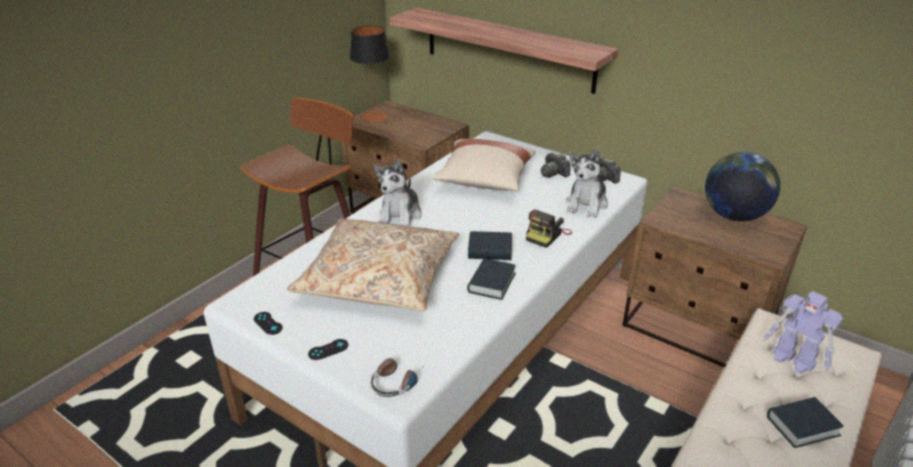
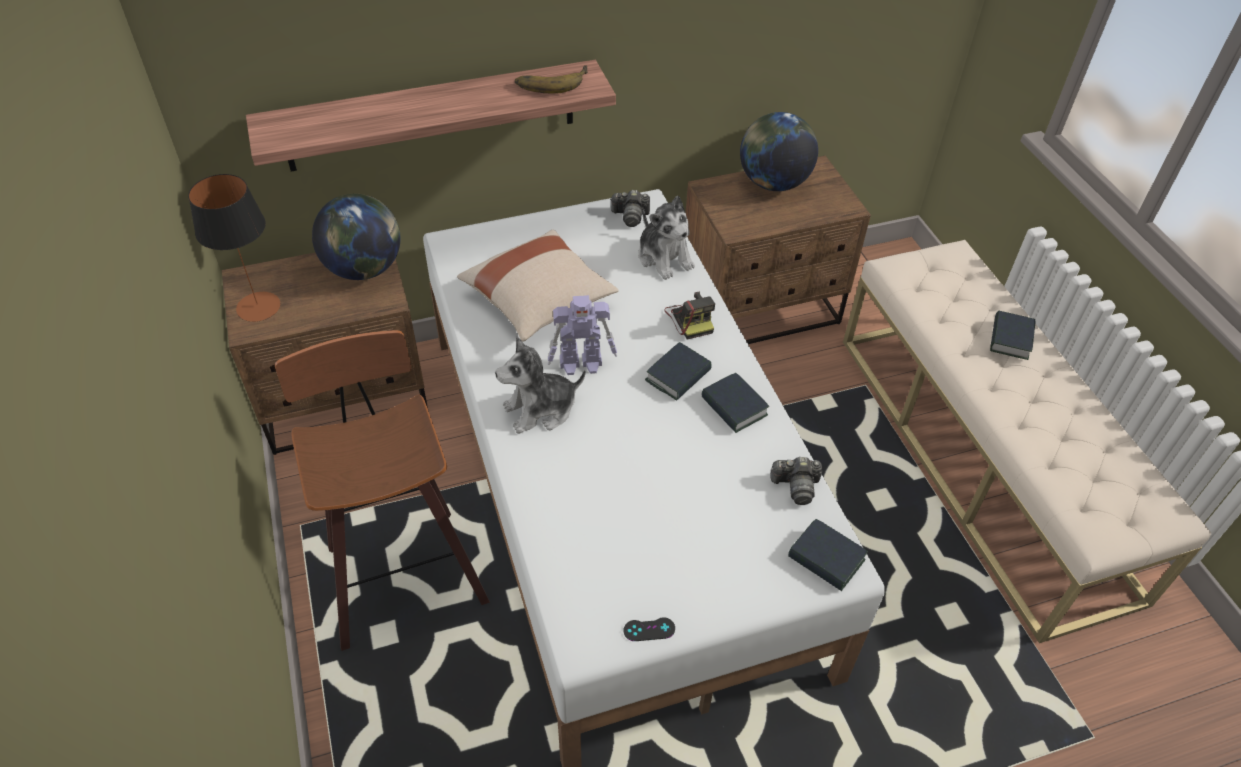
camera: 55 degrees left, 15 degrees up
beige pillow [287,218,459,311] -> none
black game controller [308,339,348,360] -> none
headphones [371,358,428,397] -> book [788,519,868,591]
plush toy [374,159,422,226] -> plush toy turned 105 degrees clockwise [495,337,585,434]
camera [541,152,571,178] -> camera moved to [770,457,822,505]
toy robot [763,291,843,374] -> toy robot moved to [548,295,617,375]
none -> globe [312,194,401,280]
none -> banana [515,65,588,94]

